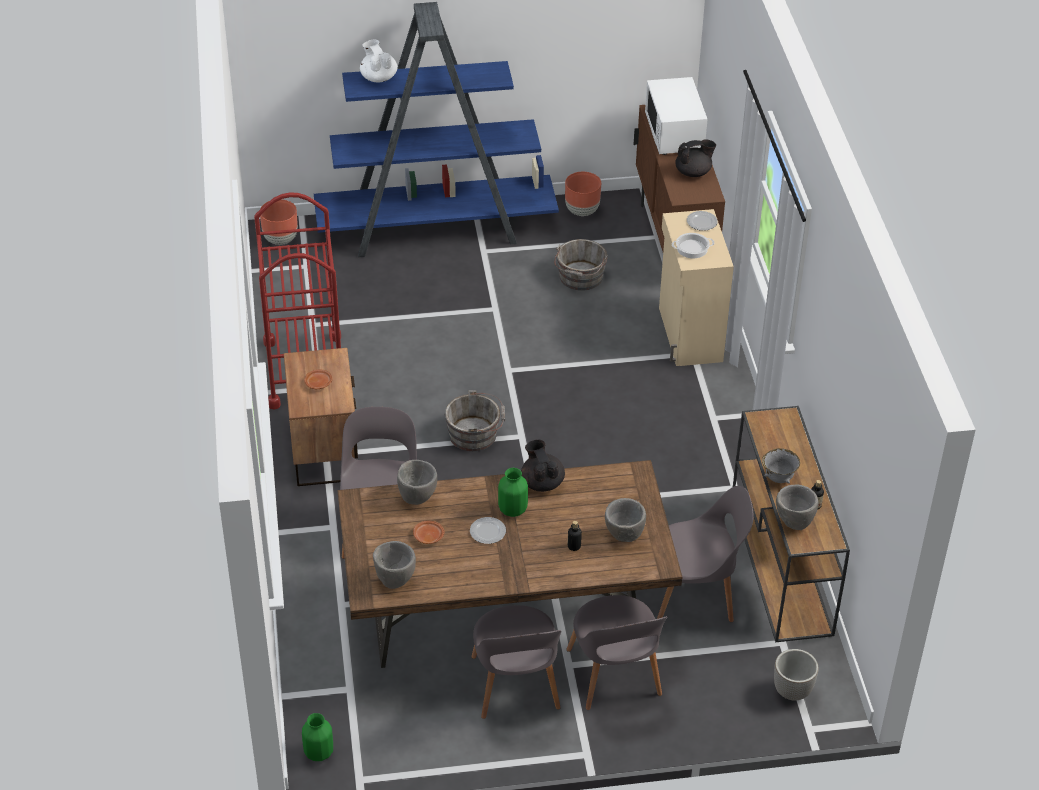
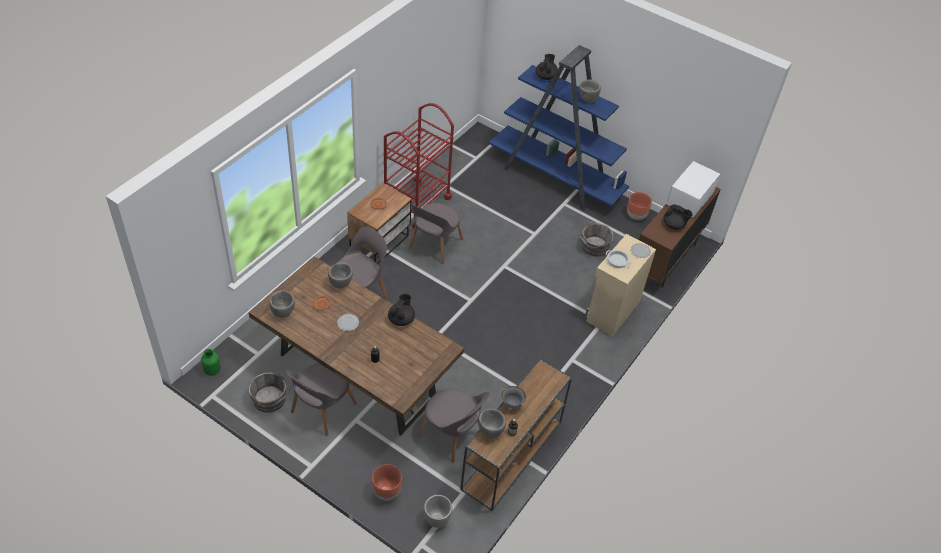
camera: 40 degrees right, 5 degrees up
brown planter [260,199,298,245] -> brown planter moved to [372,464,402,500]
white teapot [360,40,397,82] -> black teapot [535,54,558,80]
grey bucket [445,390,505,451] -> grey bucket moved to [248,372,290,413]
green vase [498,468,528,517] -> none
grey chair [566,595,668,710] -> grey chair moved to [409,203,463,264]
grey bowl [605,498,646,542] -> grey bowl moved to [579,80,601,103]

